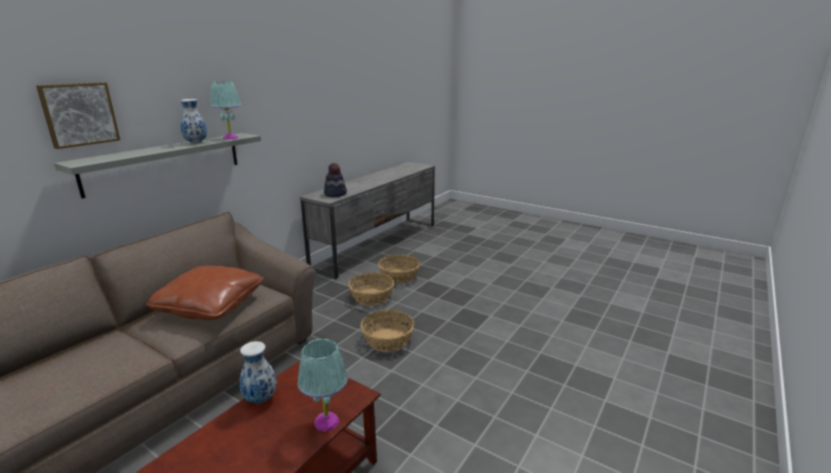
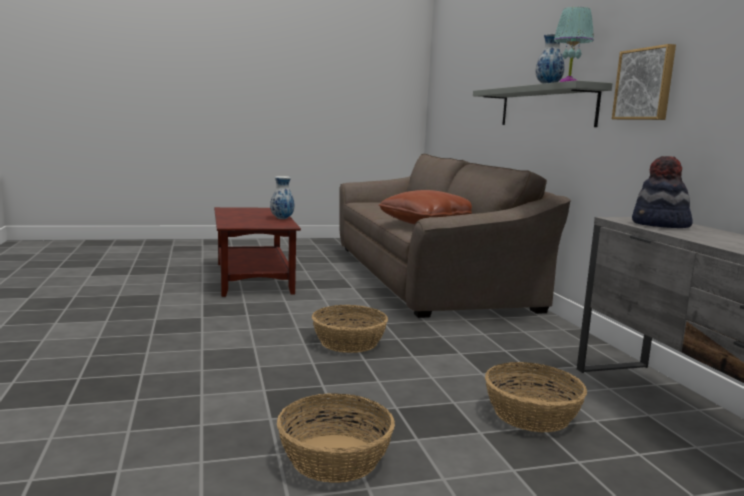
camera: 130 degrees right, 10 degrees down
picture [36,82,120,149] -> picture moved to [612,44,676,120]
turquoise table lamp [297,339,348,431] -> none
basket [348,273,394,306] -> basket moved to [277,393,395,483]

